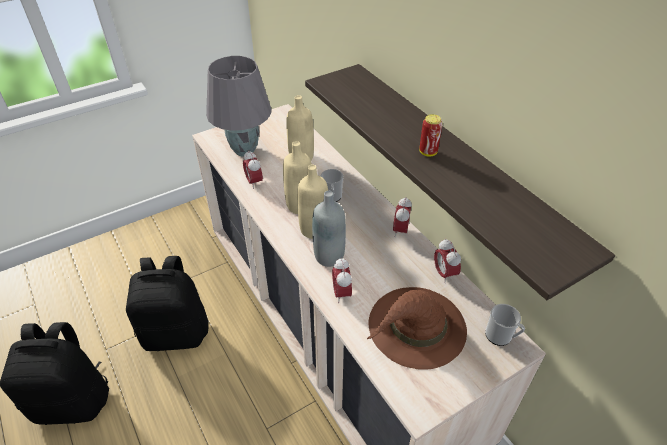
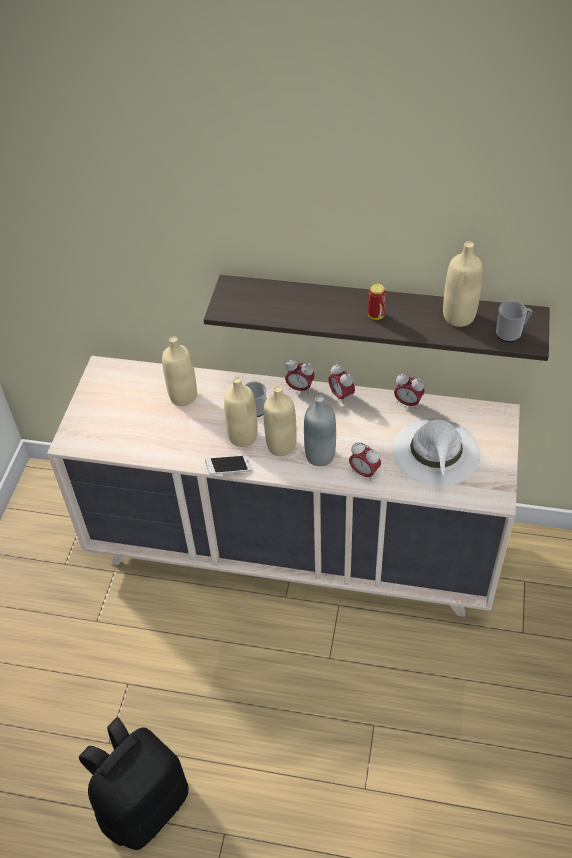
camera: 45 degrees left, 5 degrees up
black backpack [126,256,209,351] -> none
grey table lamp [206,56,271,157] -> none
alarm clock [243,150,263,189] -> alarm clock moved to [285,359,315,394]
brown hat [367,287,467,370] -> white hat [392,418,480,486]
mug [485,304,525,346] -> mug moved to [496,301,532,342]
none -> phone [205,455,252,475]
none -> beige bottle [443,241,483,327]

